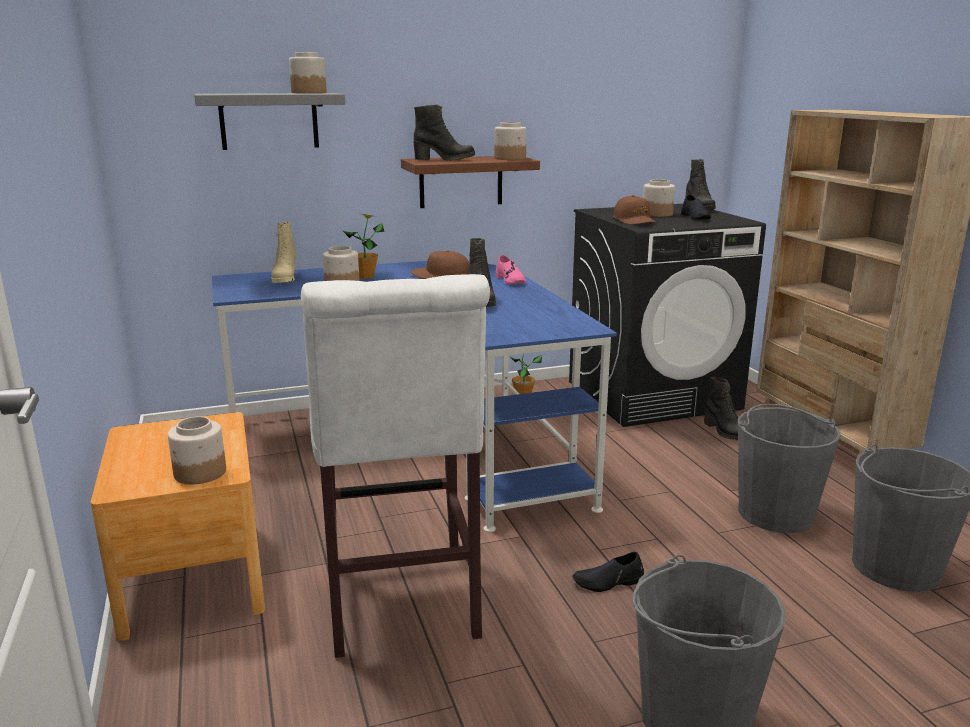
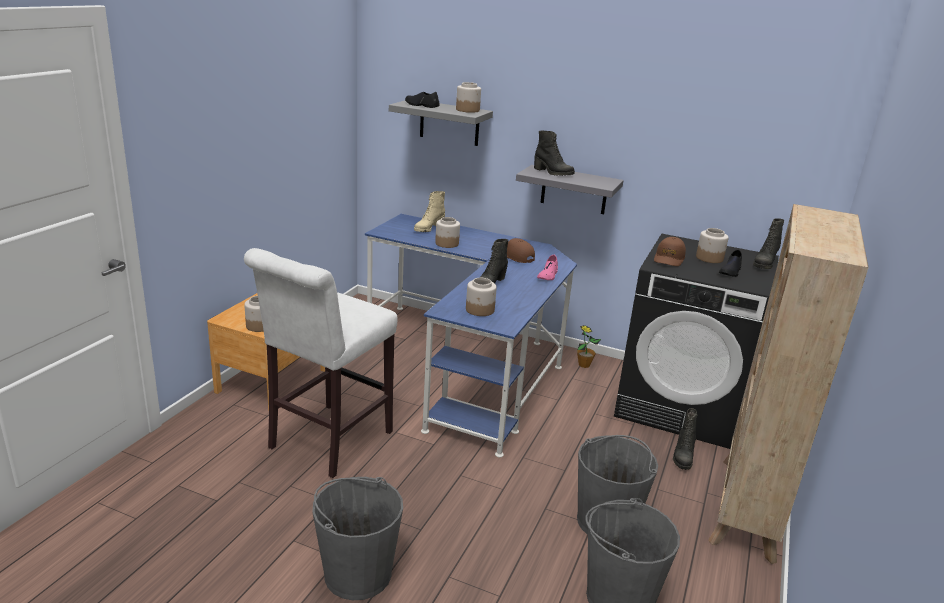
camera: 40 degrees right, 5 degrees up
potted plant [343,214,385,279] -> none
brown shelf [401,156,540,208] -> grey shelf [516,165,624,214]
jar [494,122,527,160] -> jar moved to [466,278,497,316]
black shoe [572,552,644,592] -> black shoe moved to [405,92,440,108]

